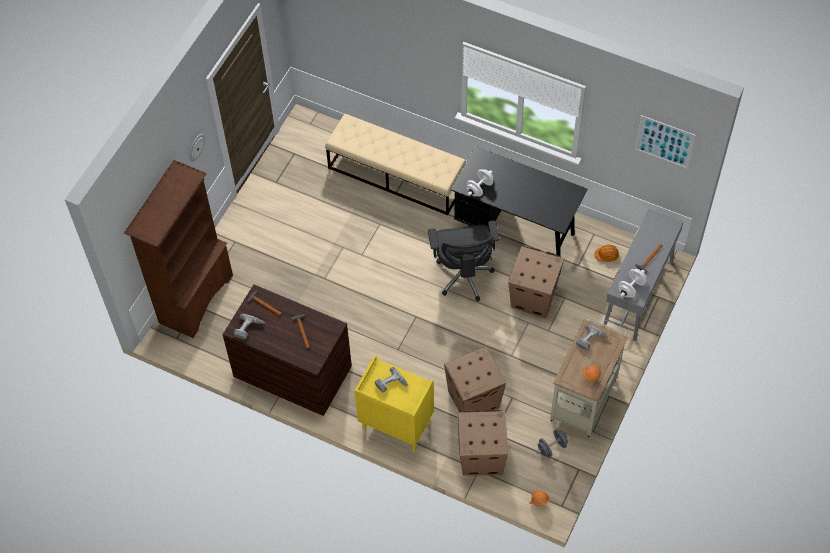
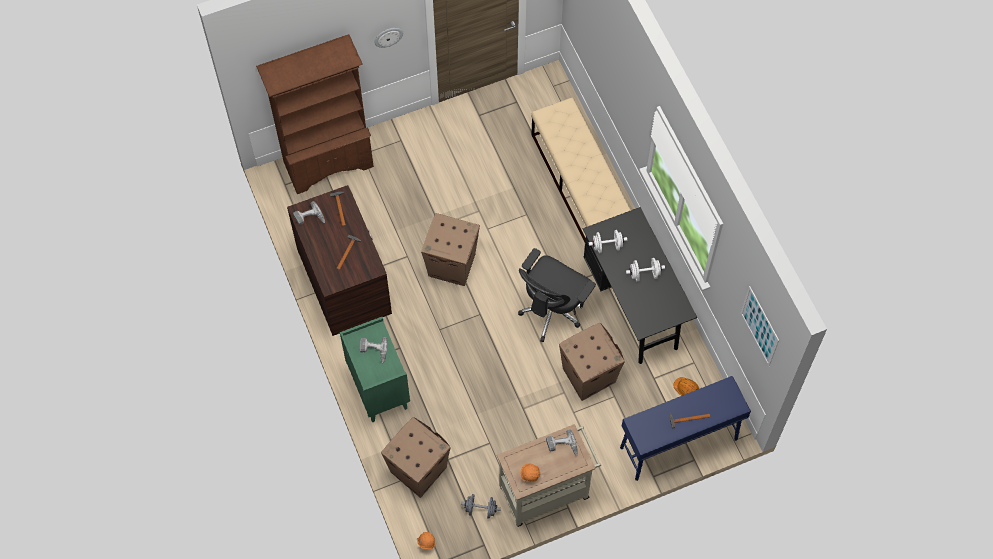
camera: 40 degrees right, 5 degrees up
yellow cabinet [354,355,434,452] -> green cabinet [340,317,410,422]
cardboard box [444,347,506,412] -> cardboard box moved to [421,213,480,286]
grey console table [603,209,683,341] -> blue console table [620,376,751,481]
white dumbbell [619,269,647,298] -> white dumbbell moved to [626,258,665,281]

